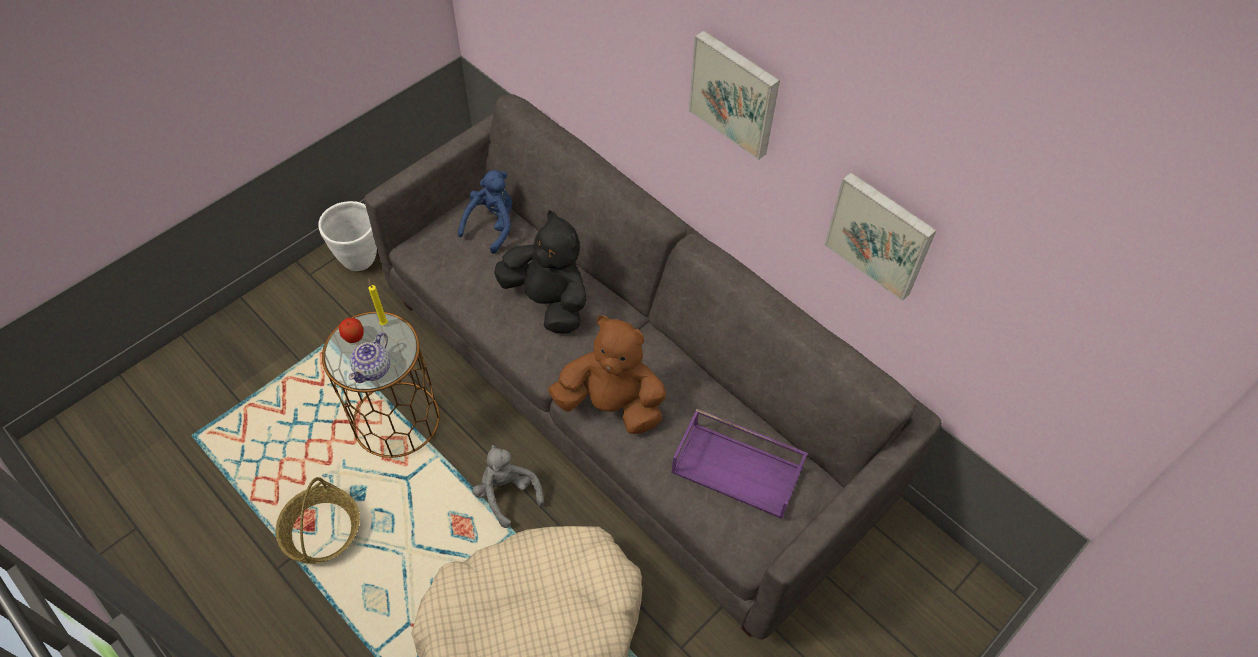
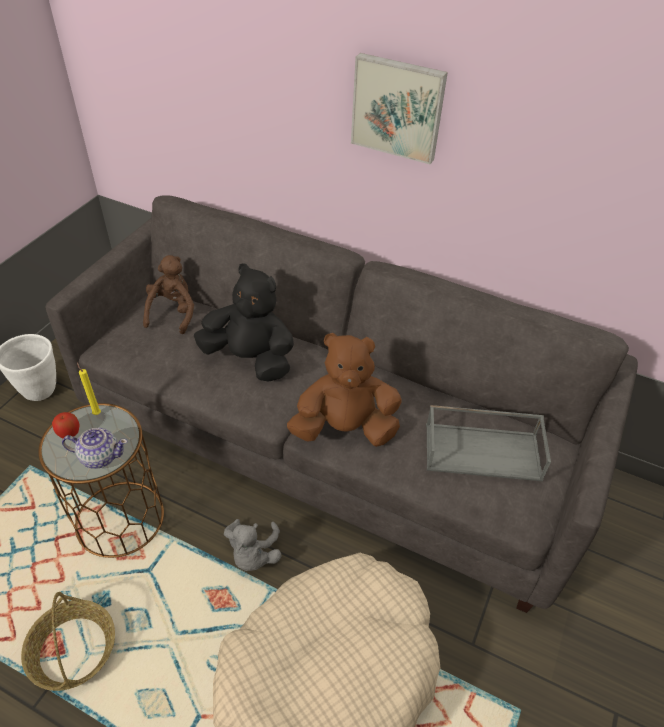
camera: 20 degrees left, 10 degrees down
teapot [349,332,390,383] -> teapot turned 90 degrees counterclockwise [62,428,127,469]
blue plush toy [458,170,513,254] -> brown plush toy [143,255,194,334]
grey plush toy [472,445,544,528] -> grey plush toy turned 120 degrees counterclockwise [224,519,282,571]
purple tray [671,409,808,519] -> grey tray [426,405,551,481]
picture [824,172,937,301] -> none

